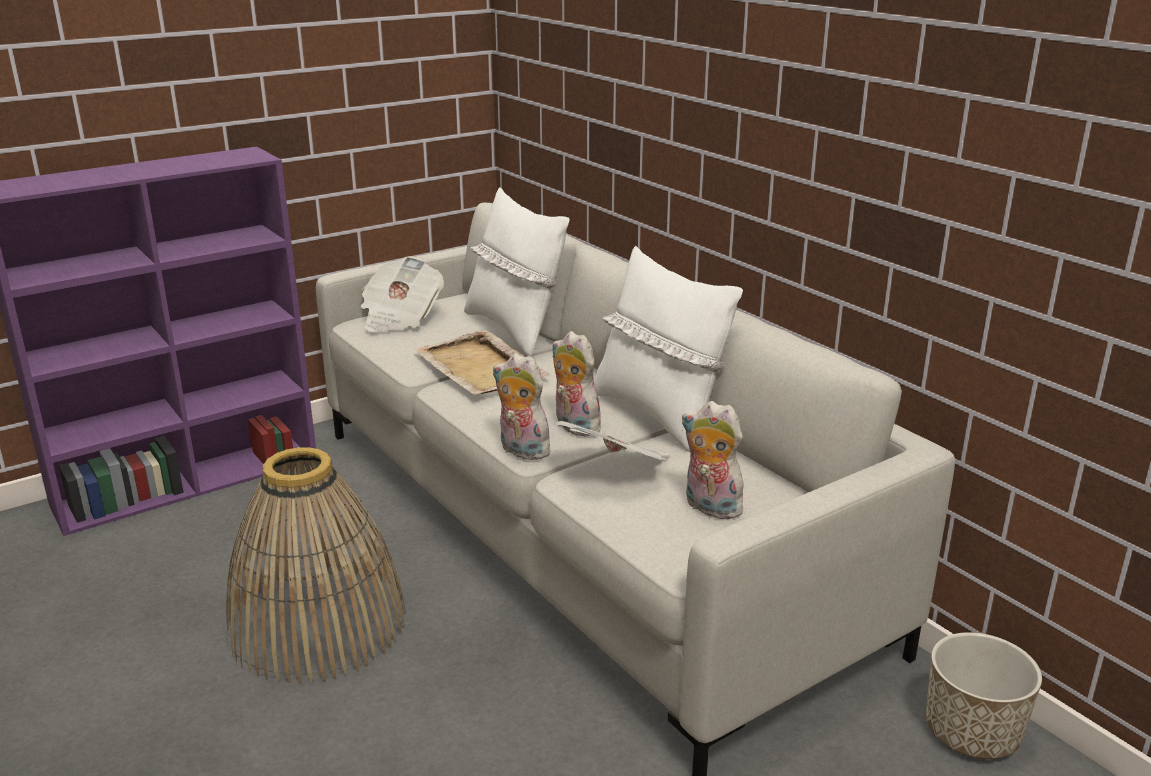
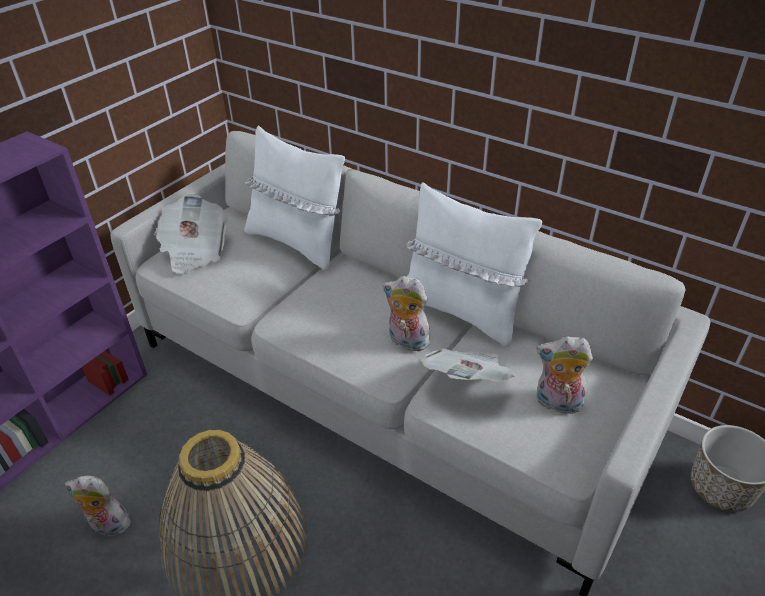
camera: 20 degrees left, 15 degrees up
beige tray [413,330,550,395] -> none
plush toy [493,353,556,461] -> plush toy moved to [65,476,133,537]

